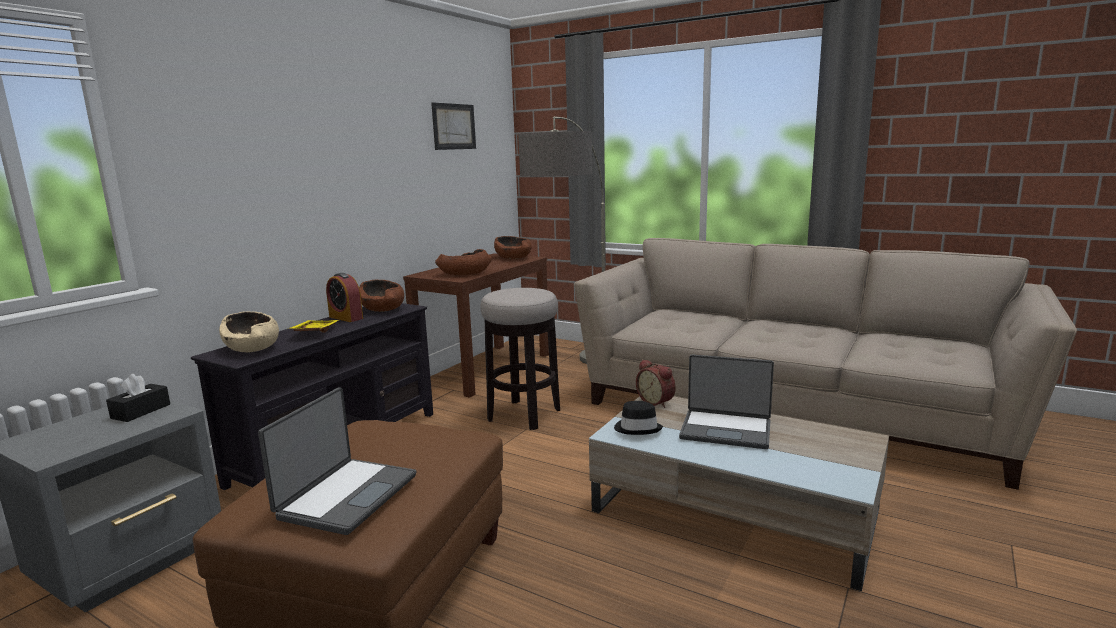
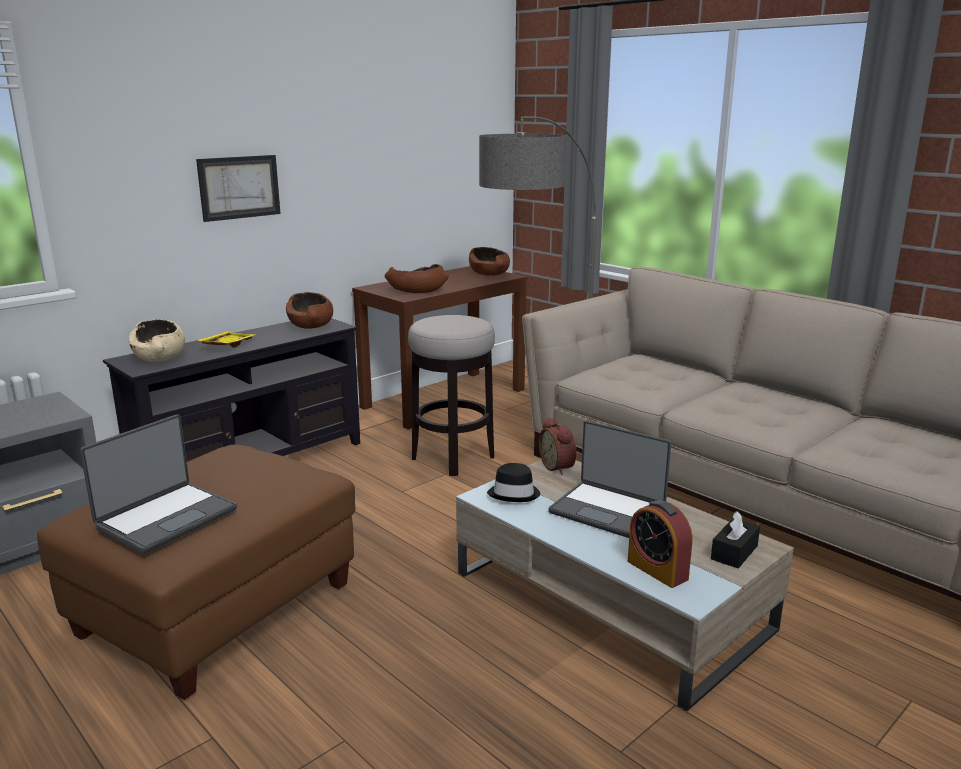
camera: 15 degrees right, 5 degrees up
black tissue box [106,374,170,422] -> black tissue box moved to [711,511,760,568]
alarm clock [326,273,363,322] -> alarm clock moved to [628,500,692,588]
picture [431,103,476,150] -> picture moved to [196,155,281,222]

